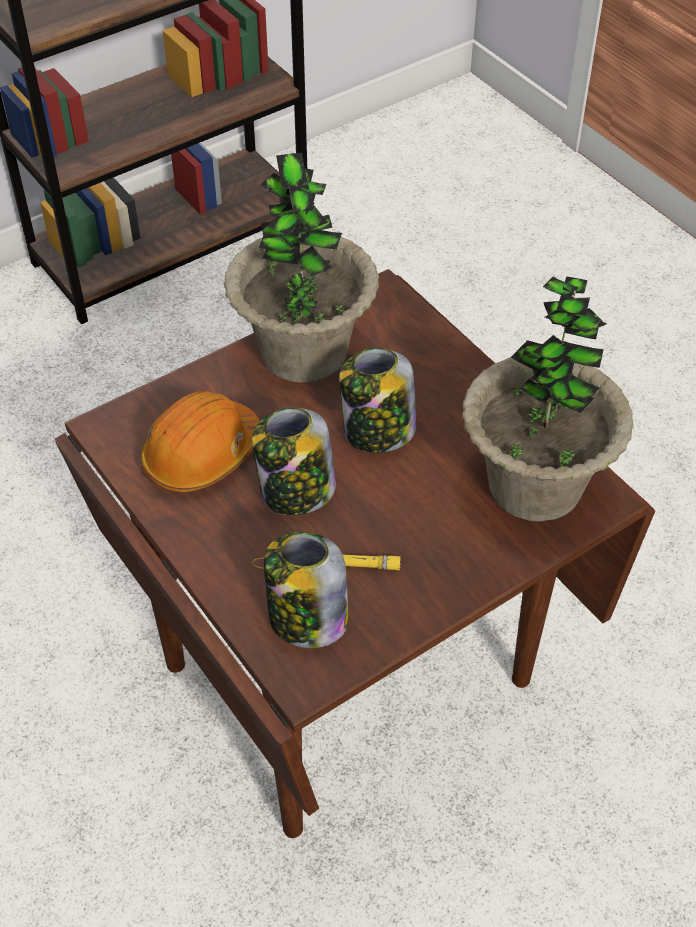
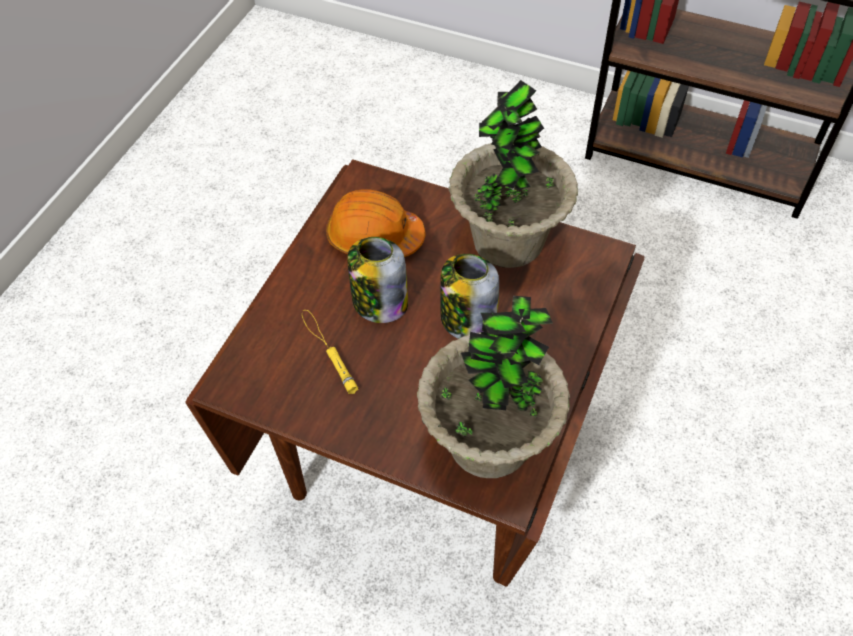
camera: 60 degrees right, 5 degrees up
jar [264,532,348,648] -> none

